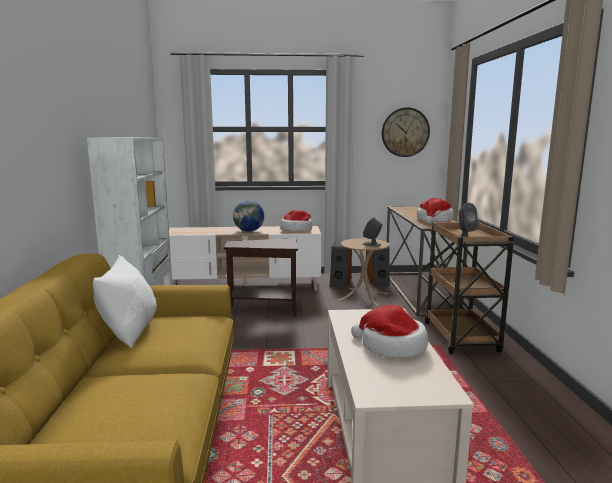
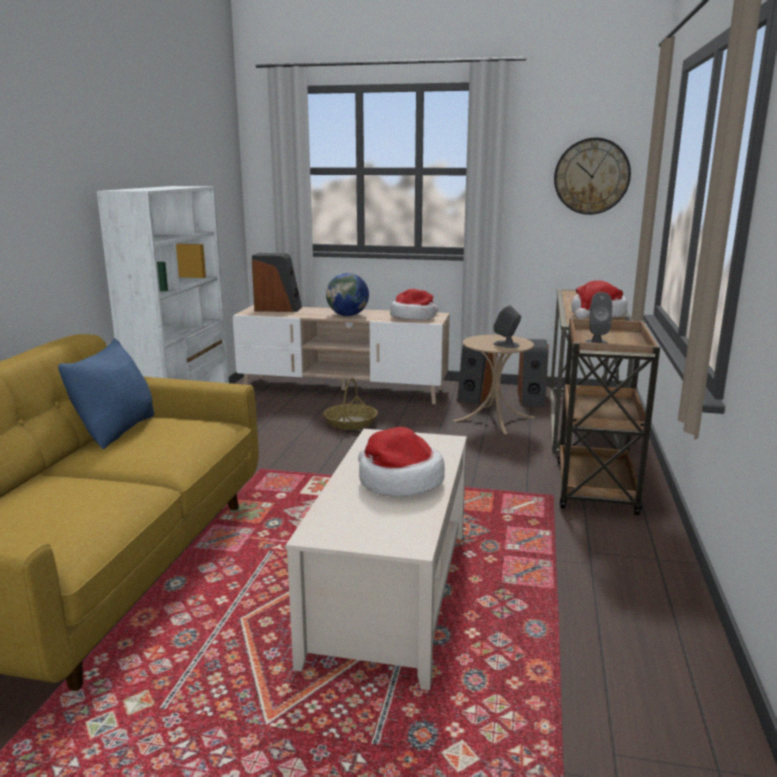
camera: 15 degrees right, 5 degrees up
white pillow [93,255,157,348] -> blue pillow [58,339,154,449]
brown side table [224,238,298,316] -> basket [324,378,378,430]
none -> speaker [252,253,302,312]

